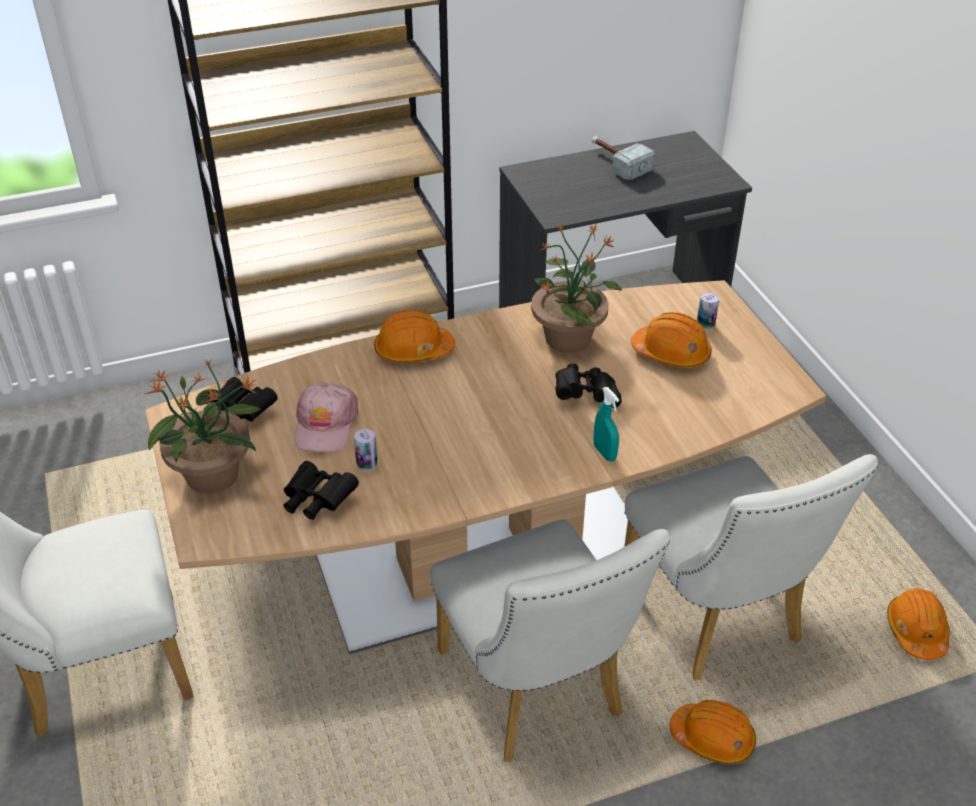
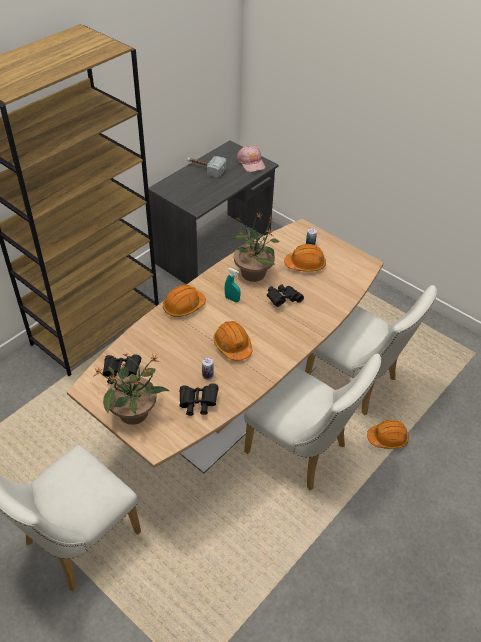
camera: 30 degrees left, 5 degrees up
pink cap [294,383,358,452] -> pink cap moved to [237,145,265,172]
turquoise spray bottle [593,387,619,461] -> turquoise spray bottle moved to [225,268,240,303]
orange hard hat [887,588,950,660] -> orange hard hat moved to [214,321,253,361]

